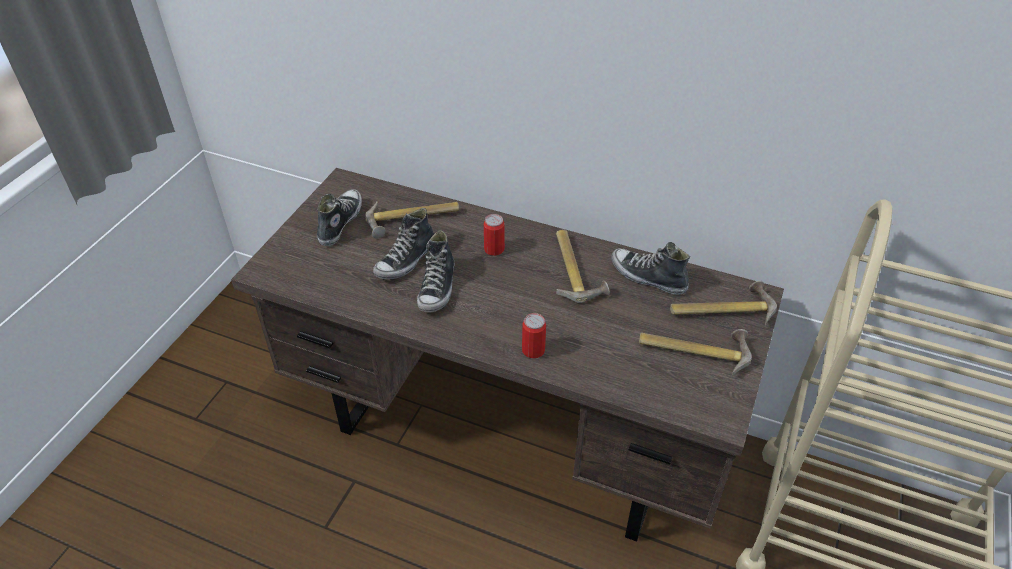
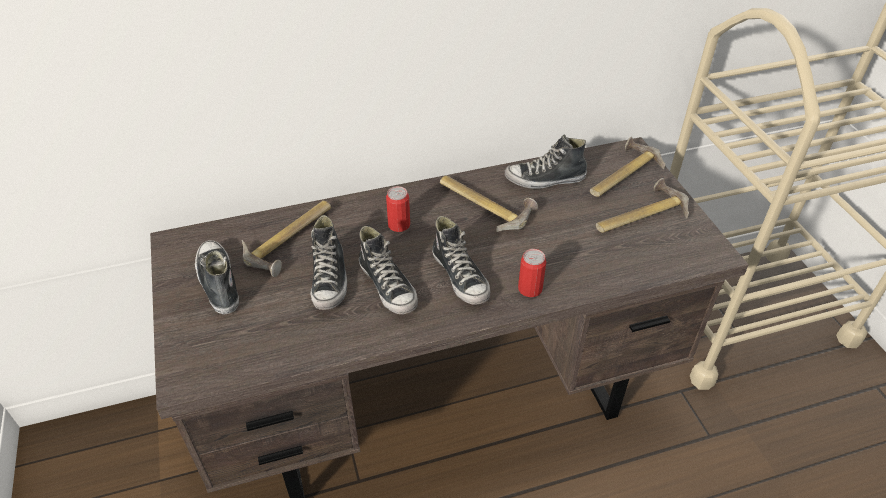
camera: 40 degrees left, 0 degrees up
none -> shoe [432,216,490,305]

